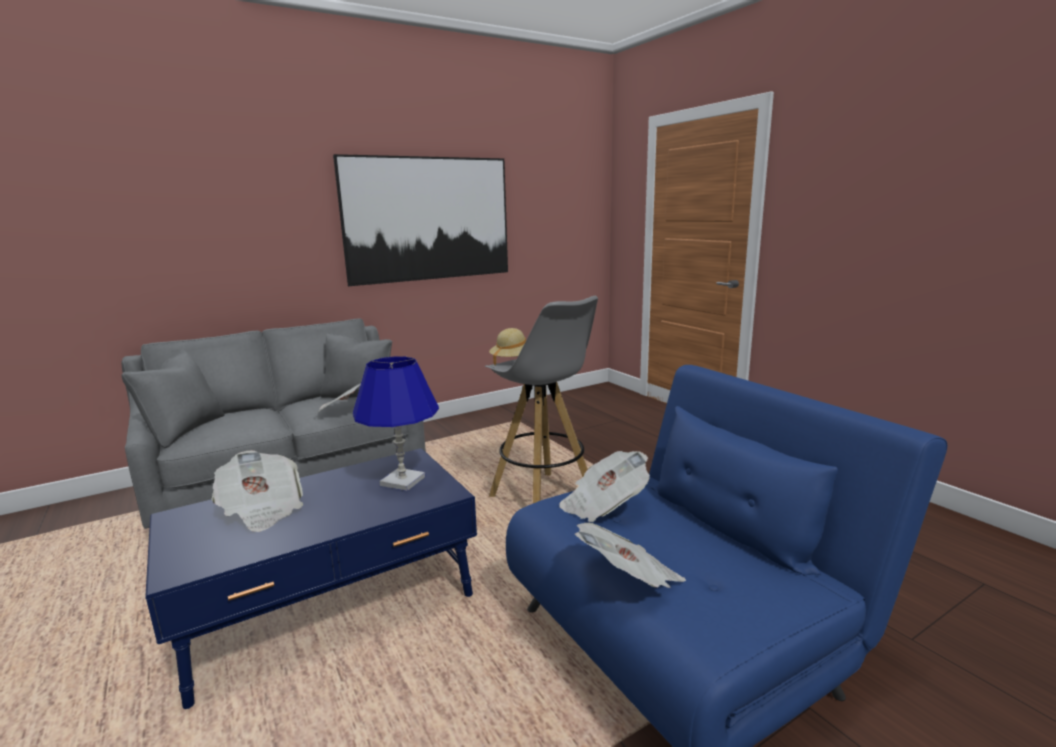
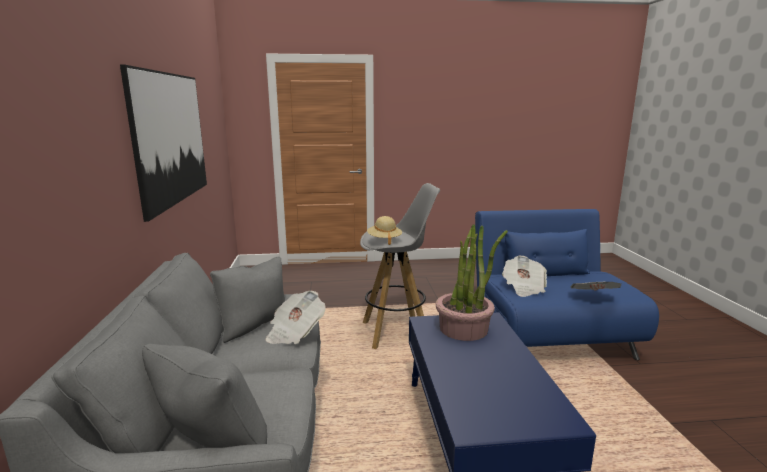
camera: 65 degrees left, 0 degrees up
newspaper [212,450,303,532] -> none
blue table lamp [353,356,439,491] -> potted plant [436,224,508,341]

